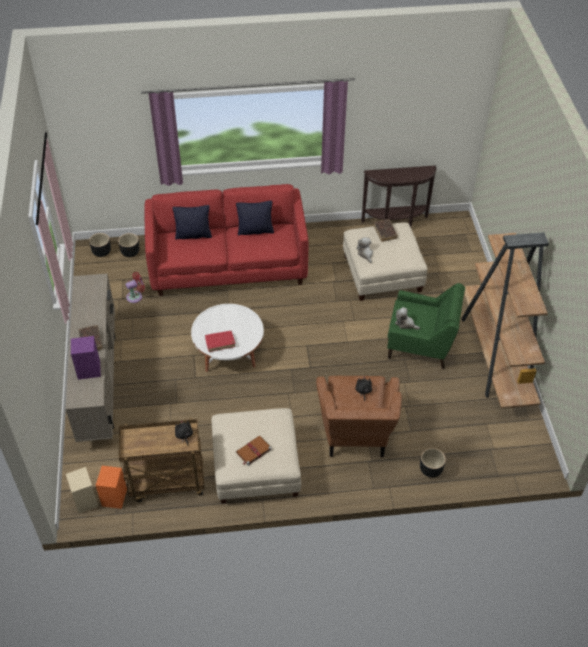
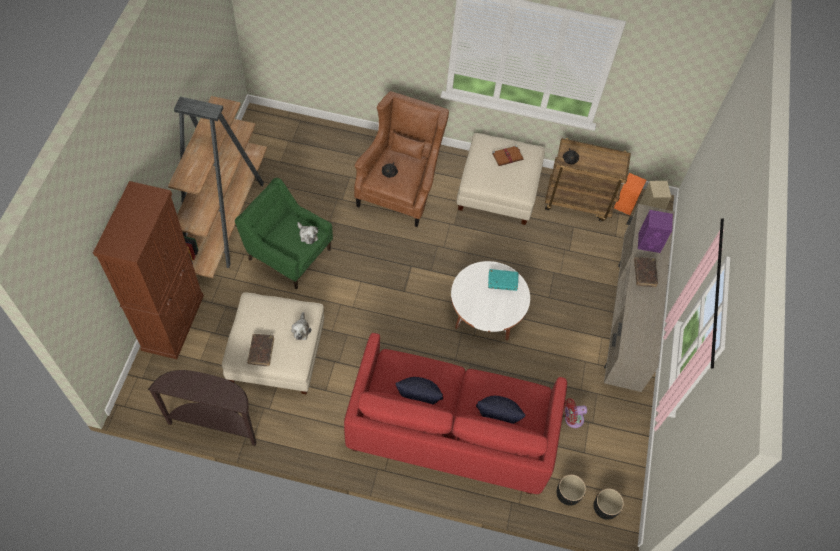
camera: 165 degrees left, 10 degrees up
red book [205,331,235,352] -> turquoise book [488,269,518,291]
black planter [420,448,446,477] -> none
none -> brown cabinet [93,181,204,359]

